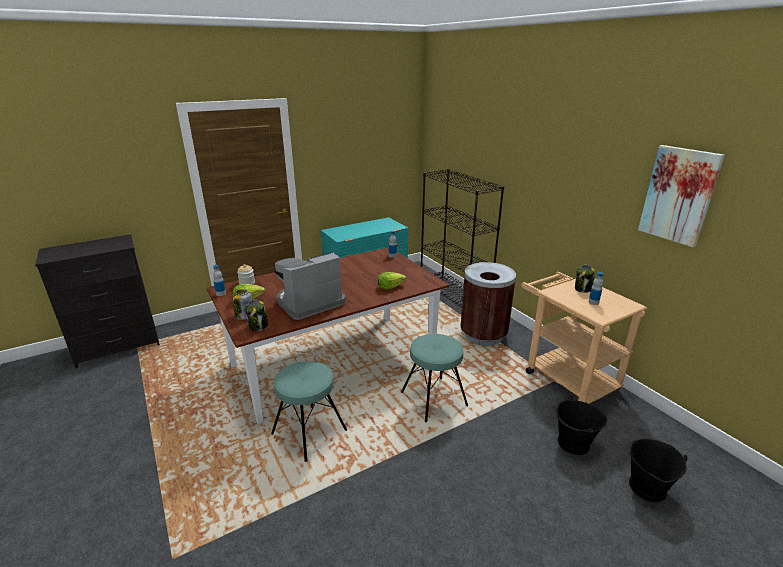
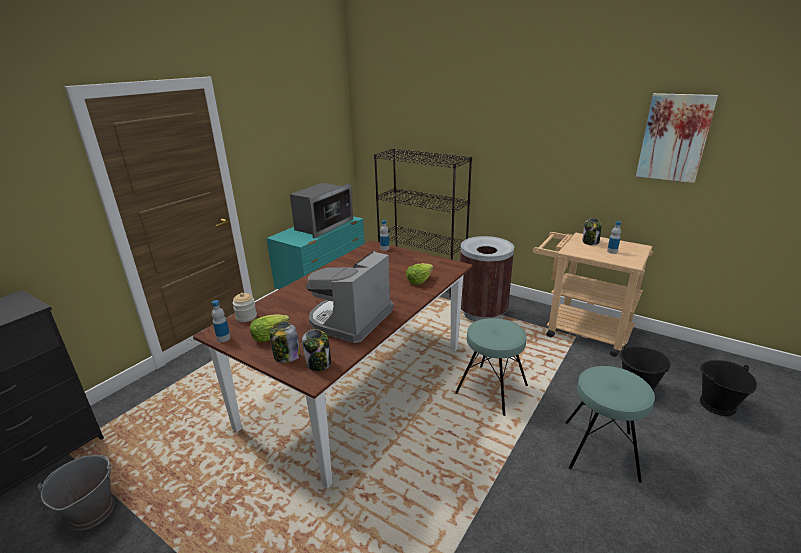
camera: 25 degrees left, 0 degrees up
turquoise stool [271,361,347,462] -> turquoise stool moved to [565,366,655,483]
none -> grey bucket [37,455,114,530]
none -> microwave [290,183,353,238]

